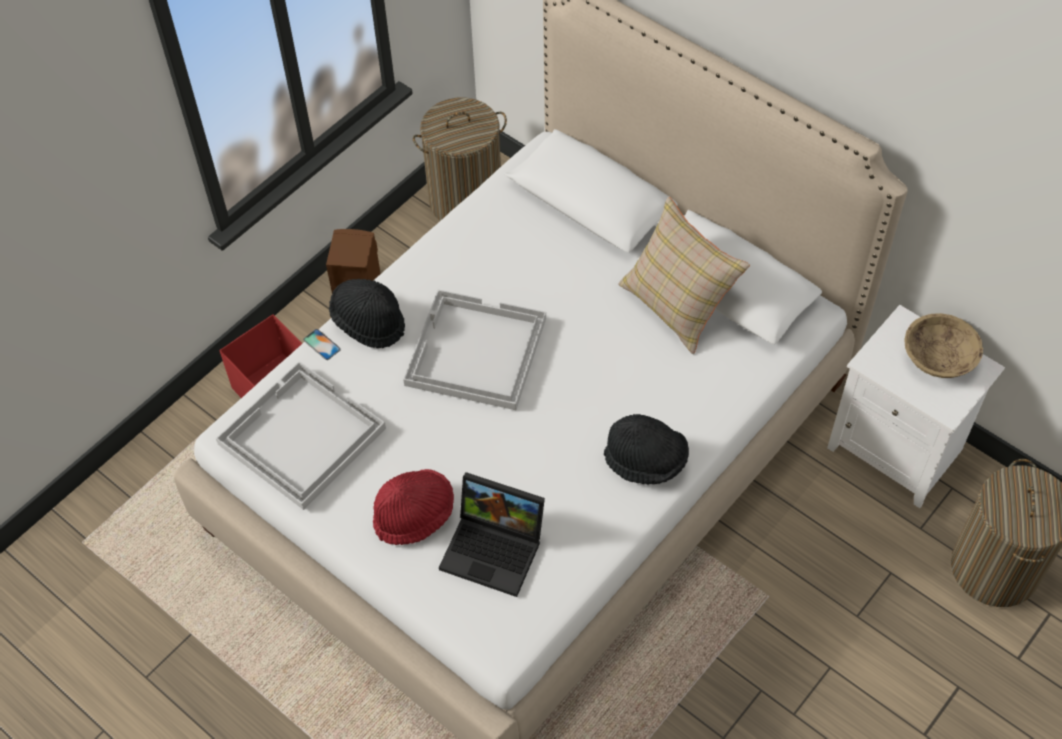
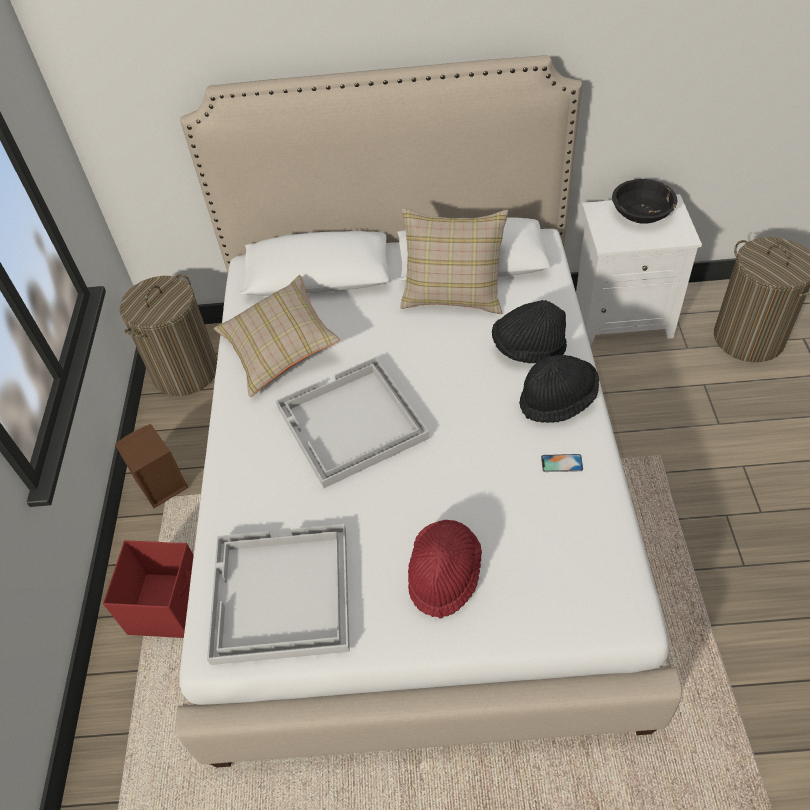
camera: 40 degrees left, 5 degrees down
phone [303,329,341,360] -> phone moved to [541,454,583,472]
black hat [329,279,405,348] -> black hat moved to [492,300,567,363]
laptop [439,472,545,597] -> none
beige bowl [904,313,983,378] -> black bowl [612,179,677,224]
none -> beige pillow [214,275,340,397]

